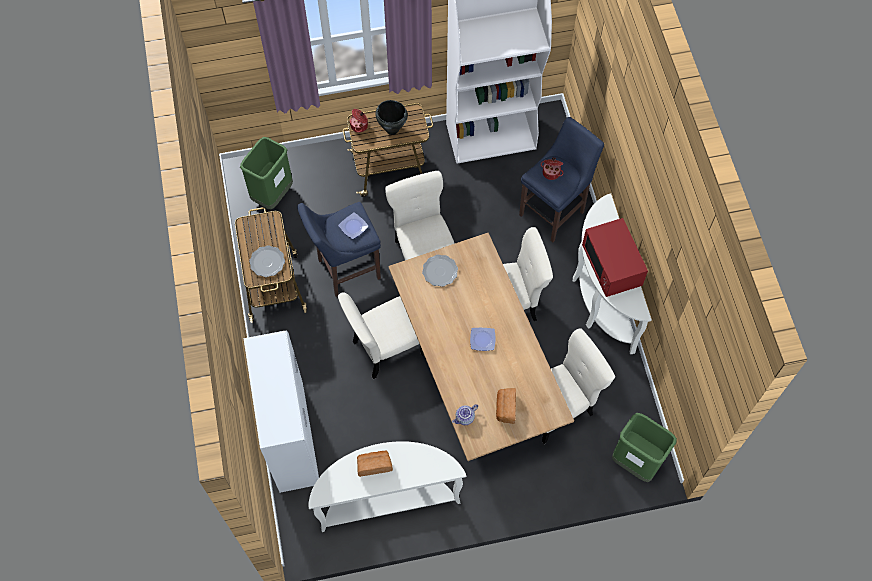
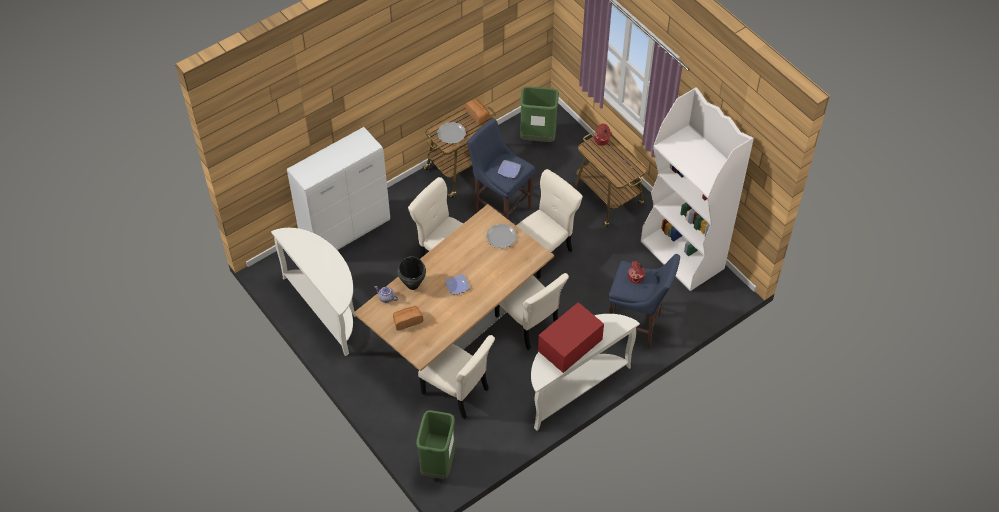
camera: 65 degrees right, 10 degrees down
bread [357,451,393,477] -> bread moved to [465,99,489,125]
black cooking pot [375,100,408,135] -> black cooking pot moved to [398,256,426,290]

